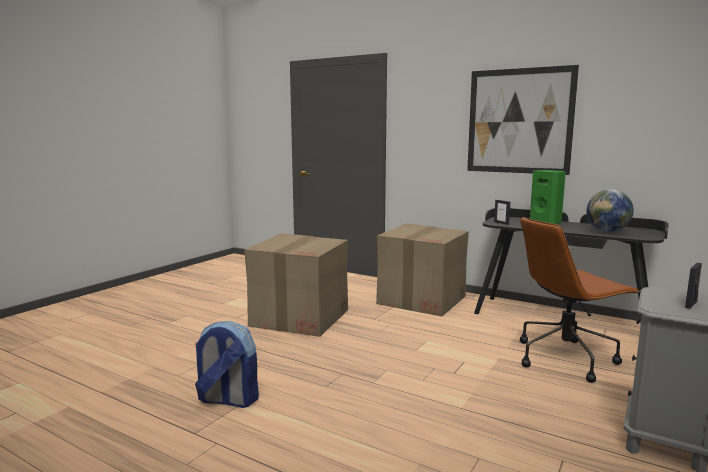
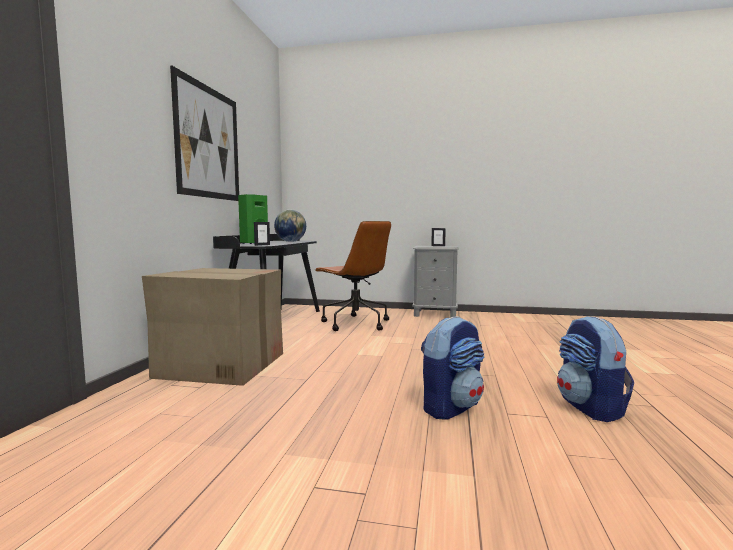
camera: 110 degrees left, 5 degrees down
cardboard box [244,233,348,337] -> none
none -> backpack [421,316,484,420]

